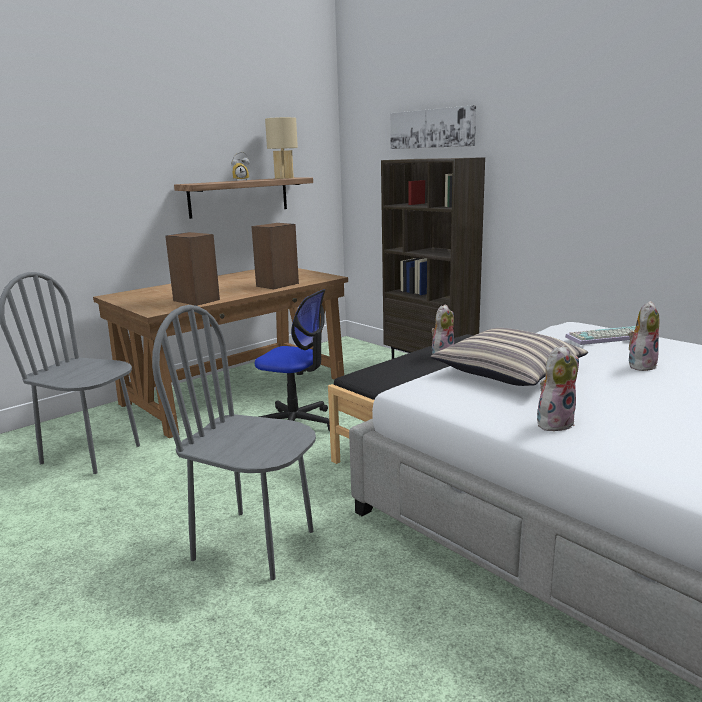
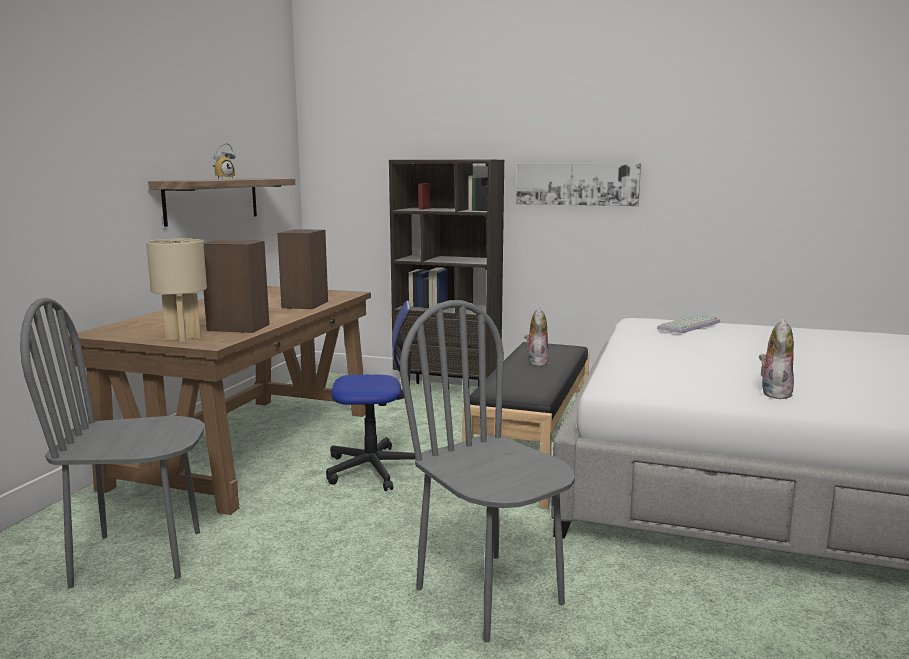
camera: 30 degrees left, 5 degrees down
grey chair [152,305,316,580] -> grey chair turned 60 degrees clockwise [400,300,575,642]
beige table lamp [265,117,298,179] -> beige table lamp moved to [146,239,207,342]
picture [390,105,476,149] -> picture moved to [516,163,641,206]
pillow [431,328,588,386] -> none
plush toy [628,301,659,371] -> none

